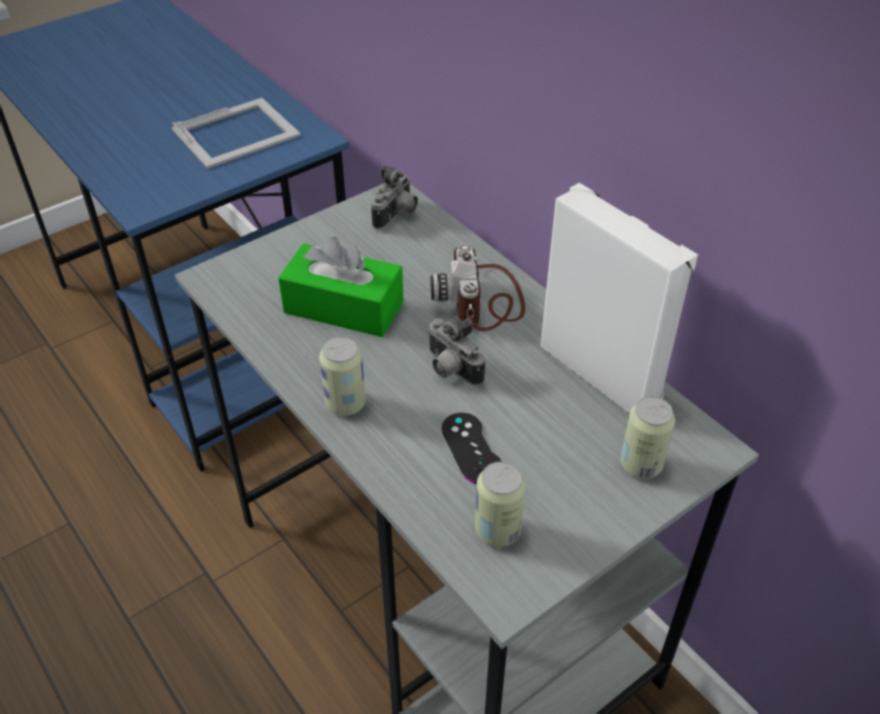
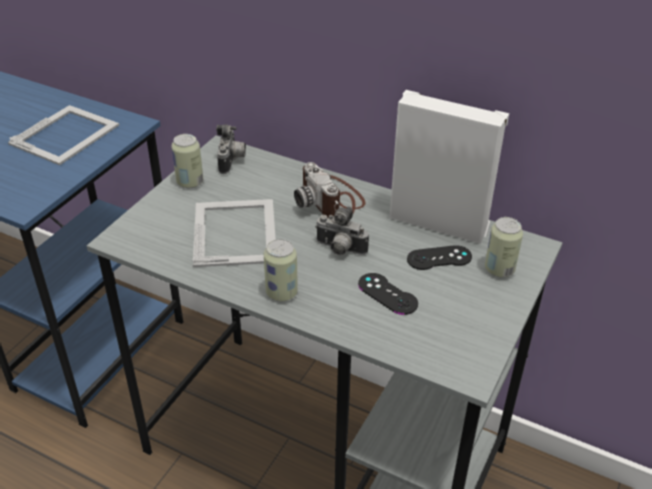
camera: 25 degrees left, 5 degrees down
green tissue box [278,237,403,337] -> picture frame [193,199,276,267]
can [475,462,526,547] -> can moved to [171,134,203,188]
none -> black game controller [407,245,472,270]

